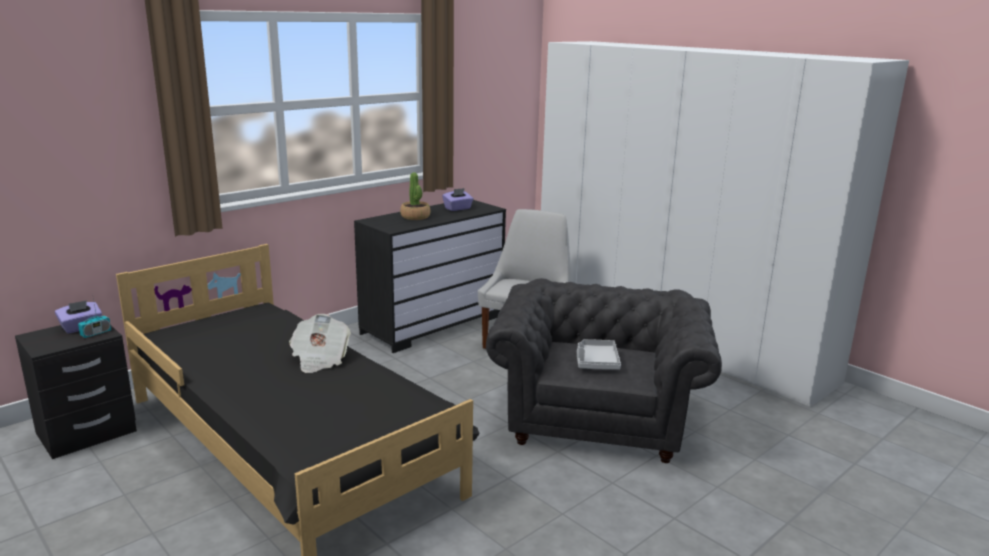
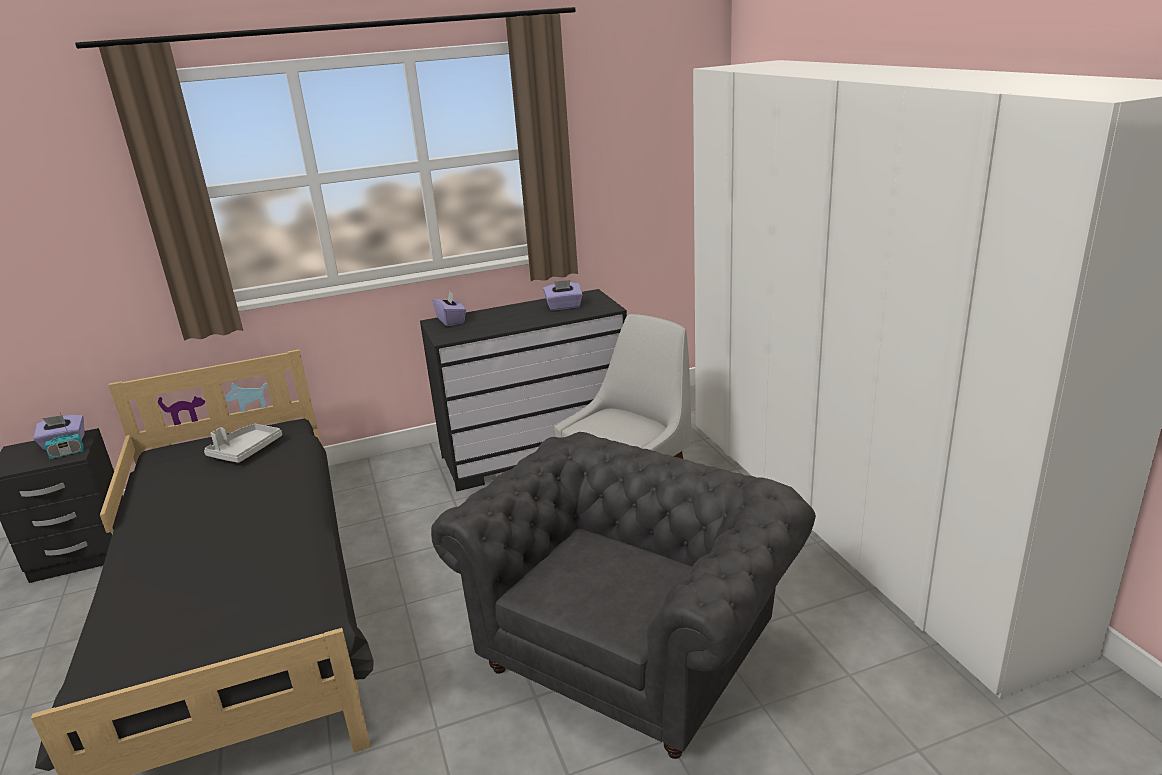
camera: 25 degrees right, 5 degrees up
newspaper [289,314,351,373] -> none
potted plant [400,172,431,220] -> none
grey tray [577,339,621,370] -> grey tray moved to [204,424,282,463]
none -> purple tissue box [433,291,466,326]

